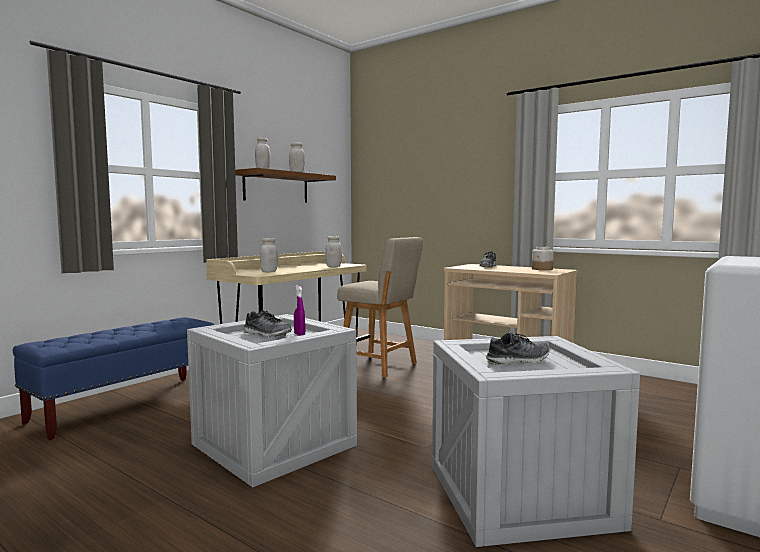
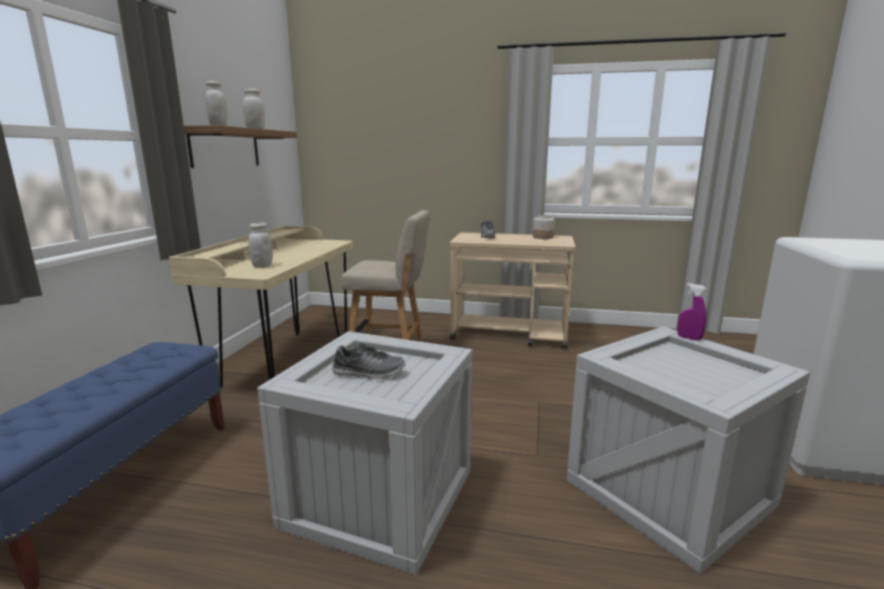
camera: 25 degrees left, 10 degrees up
purple spray bottle [294,286,305,336] -> purple spray bottle moved to [677,283,707,341]
white jar [325,236,342,267] -> none
shoe [486,332,550,366] -> none

